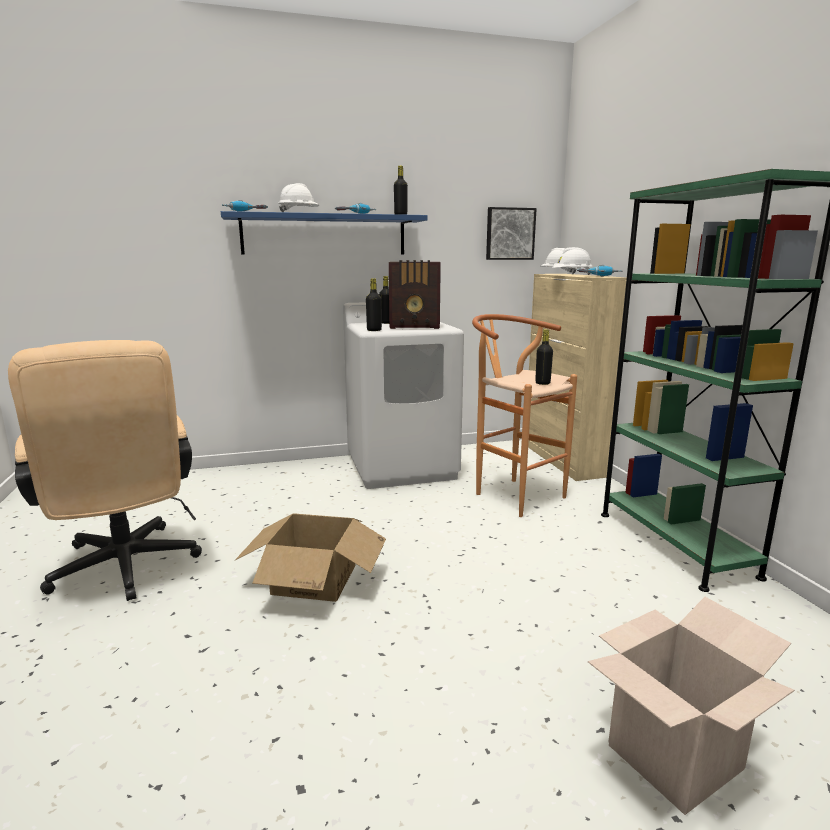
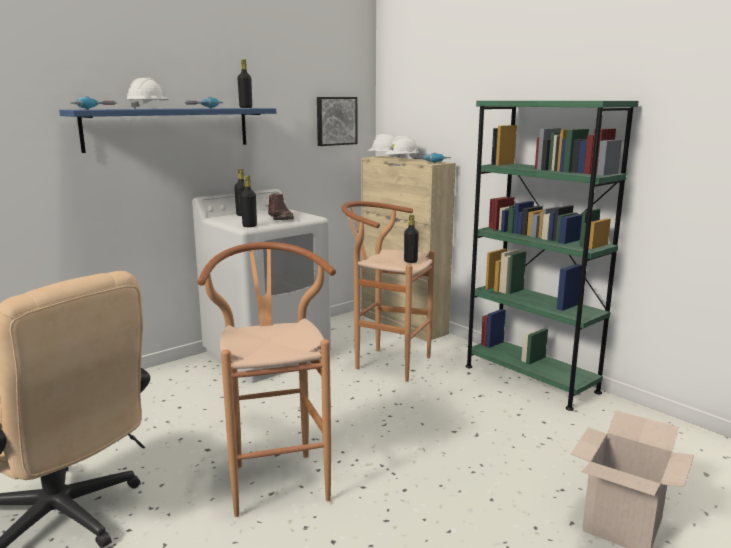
camera: 25 degrees left, 0 degrees up
cardboard box [235,513,386,602] -> brown stool [197,242,336,517]
radio [389,260,441,329] -> brown boot [268,193,294,220]

